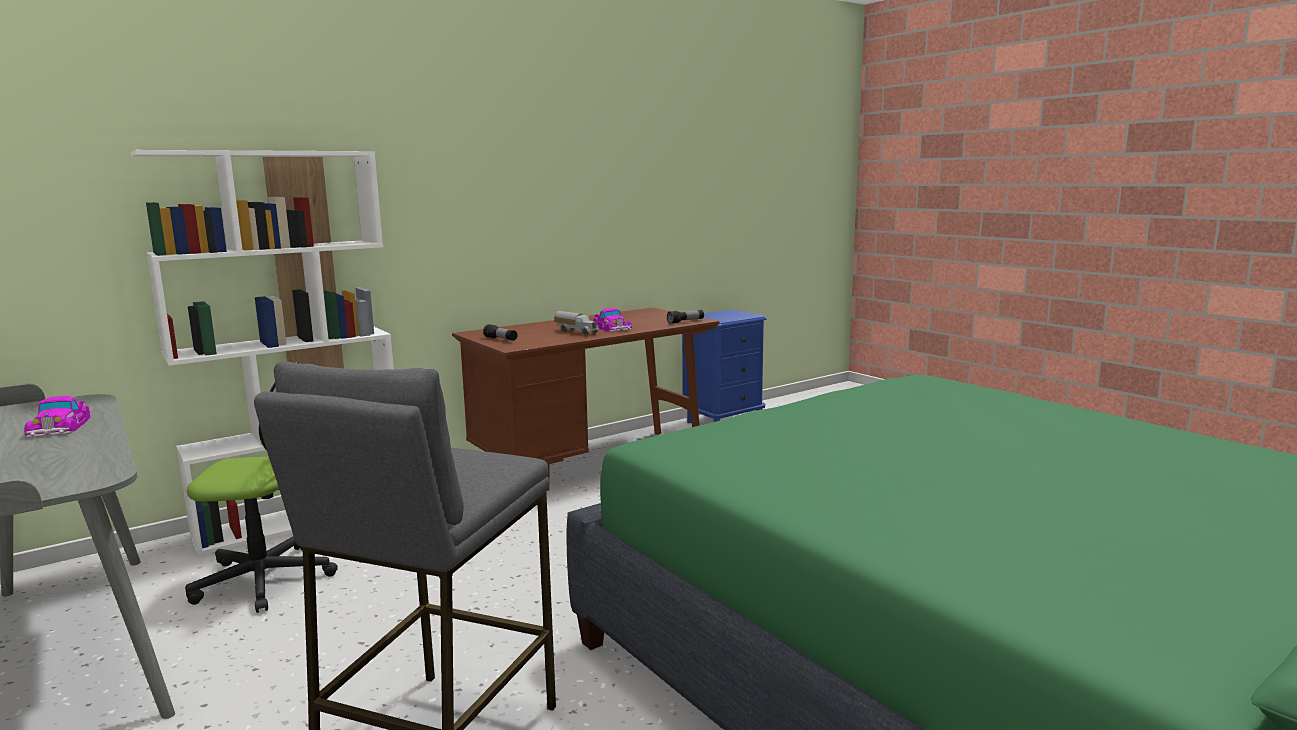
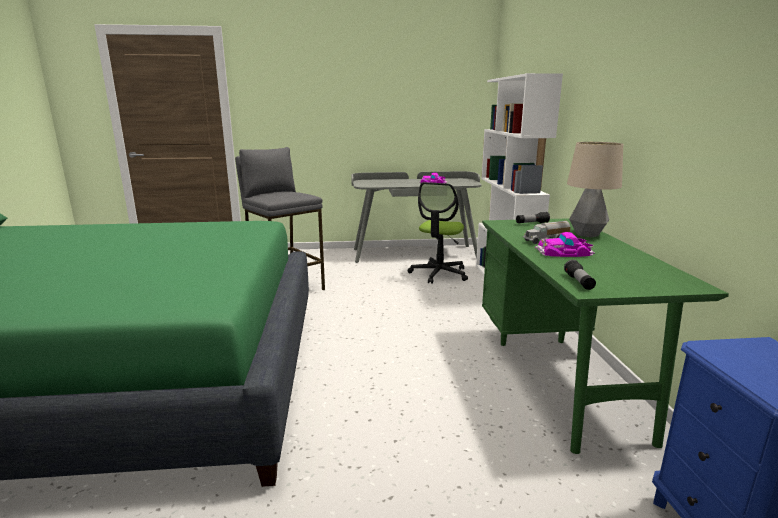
camera: 120 degrees right, 5 degrees up
brown desk [452,307,720,491] -> green desk [482,218,729,454]
none -> table lamp [567,142,623,237]

